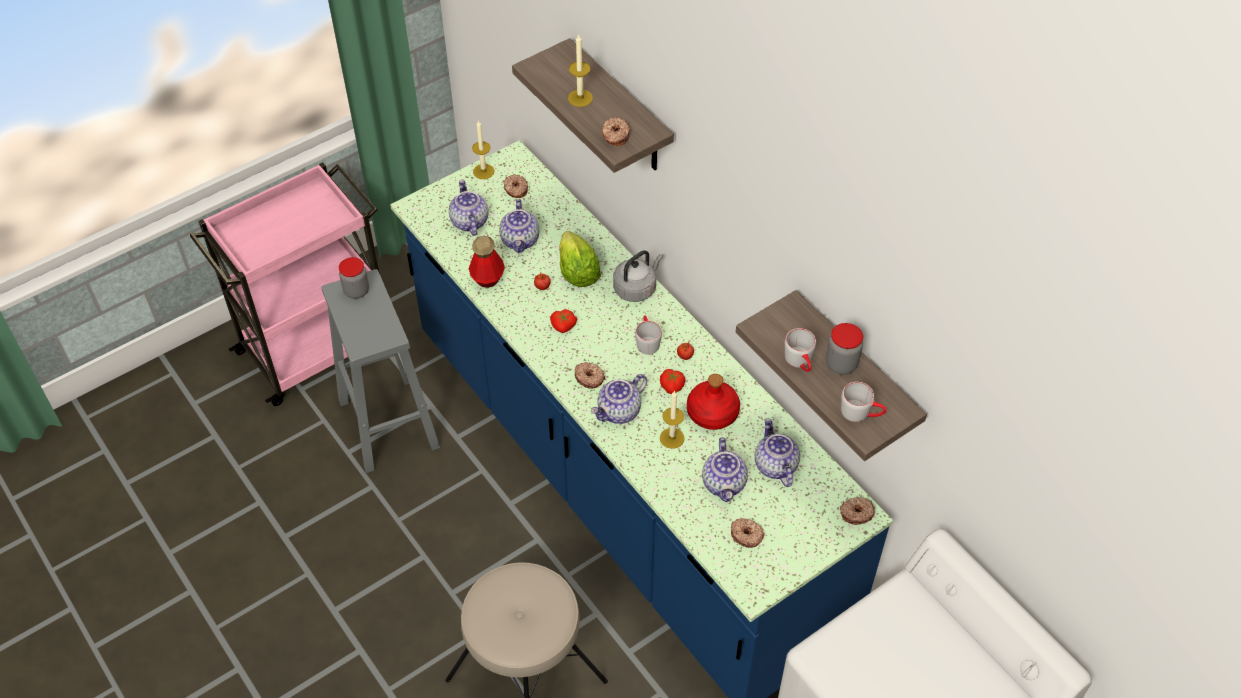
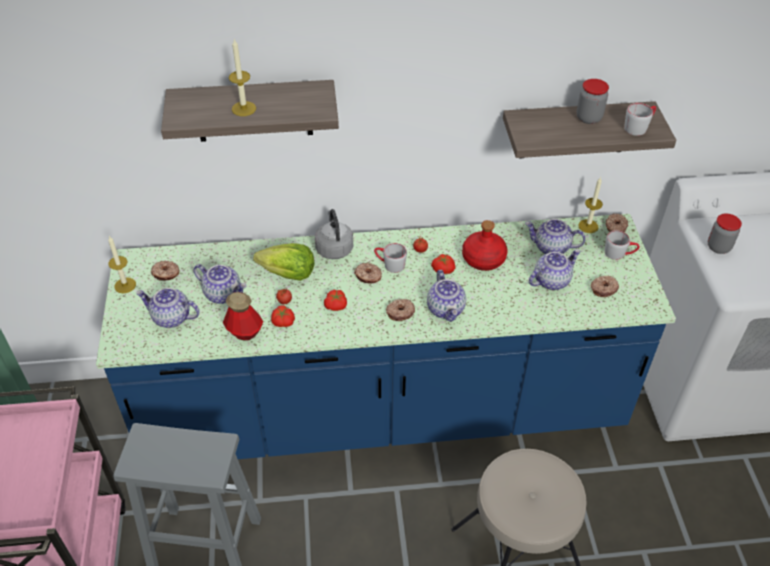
camera: 60 degrees left, 5 degrees down
jar [339,257,369,299] -> jar moved to [708,214,742,254]
donut [602,117,630,146] -> donut moved to [354,263,382,284]
candle [660,390,685,449] -> candle moved to [578,176,603,233]
teapot [702,437,748,502] -> teapot turned 60 degrees counterclockwise [529,249,581,290]
grey mug [785,328,816,372] -> grey mug moved to [605,230,640,260]
none -> tomato [271,305,295,327]

